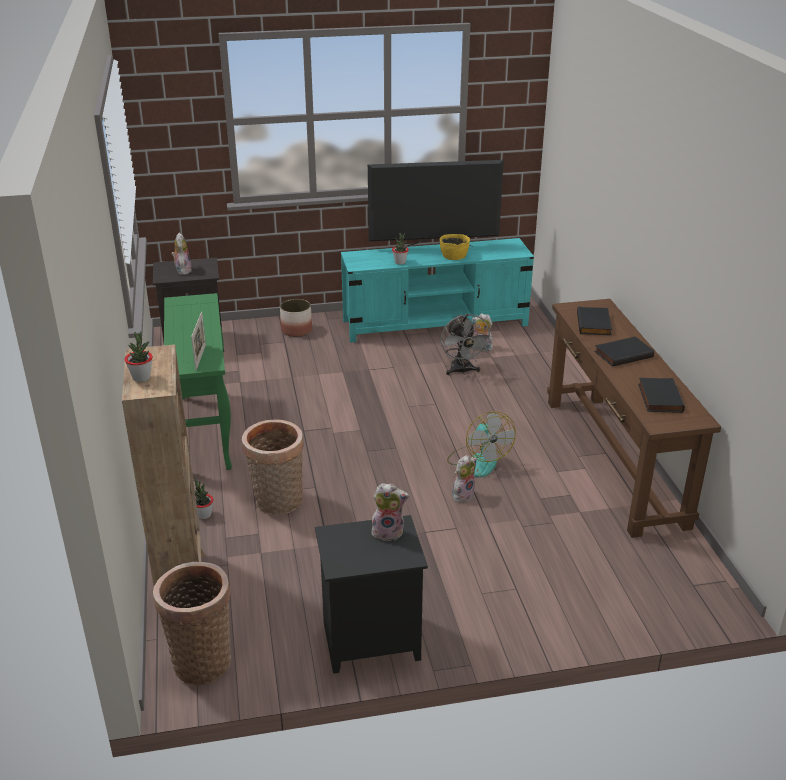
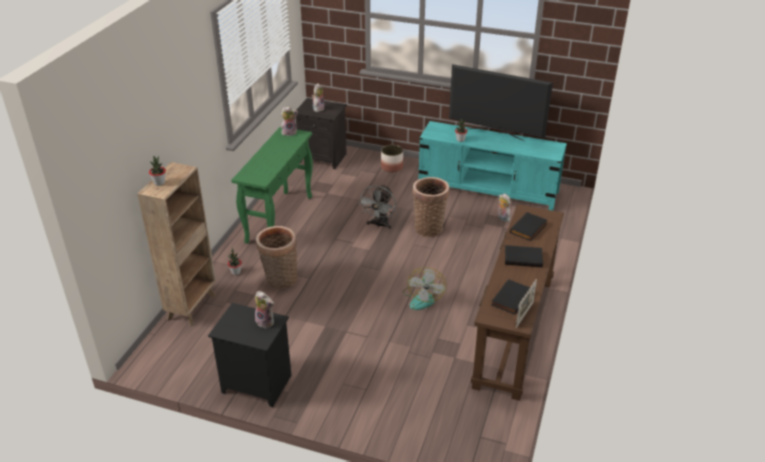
camera: 30 degrees right, 5 degrees up
basket [153,562,231,685] -> basket moved to [413,177,449,237]
picture frame [191,312,206,371] -> picture frame moved to [516,279,537,328]
yellow bowl [440,234,470,260] -> none
grey fan [441,314,493,375] -> grey fan moved to [358,184,396,229]
plush toy [452,455,476,503] -> plush toy moved to [281,106,298,136]

